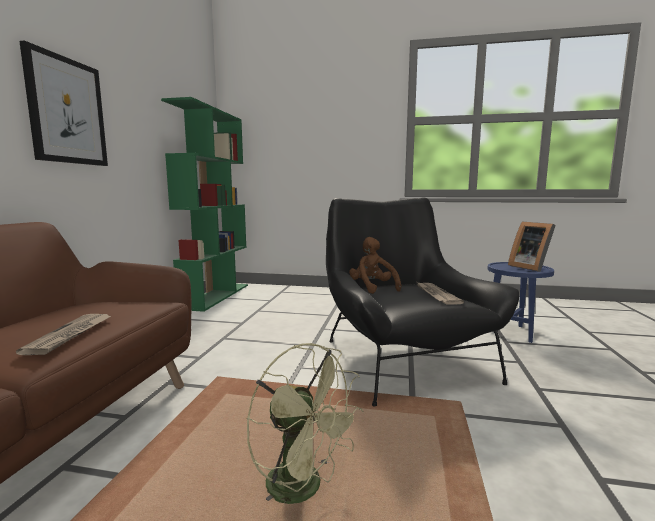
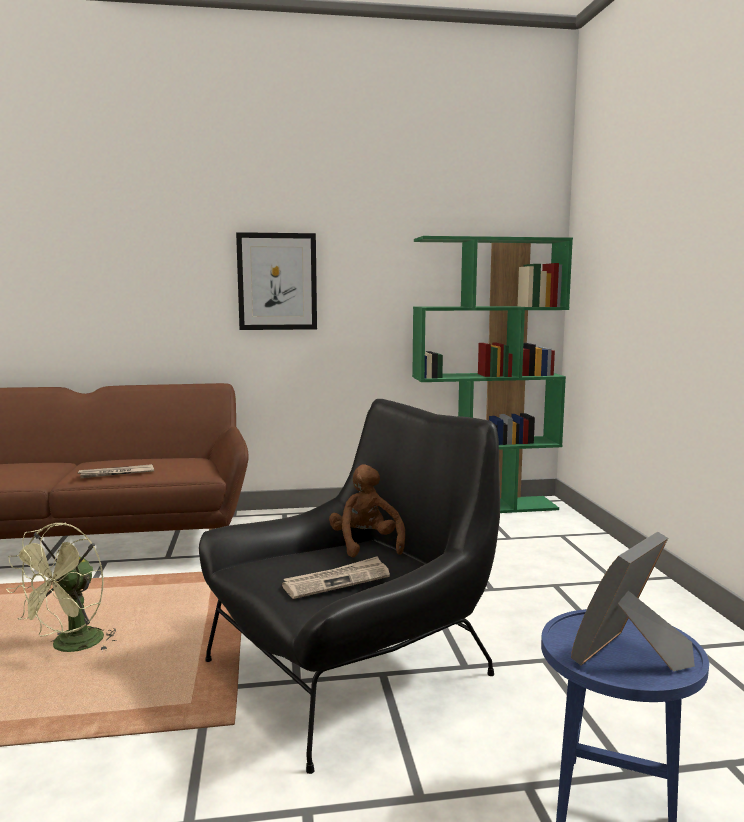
camera: 70 degrees right, 0 degrees up
brown plush toy [349,237,401,294] -> brown plush toy turned 60 degrees counterclockwise [329,464,405,558]

